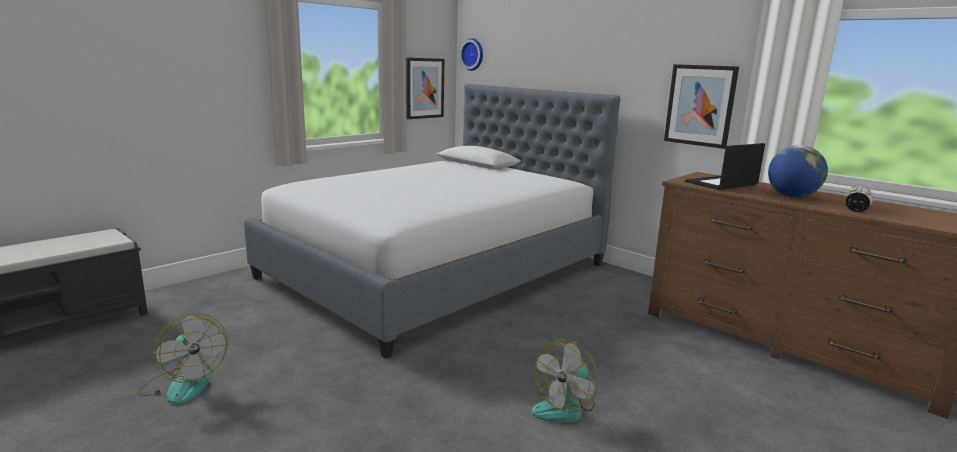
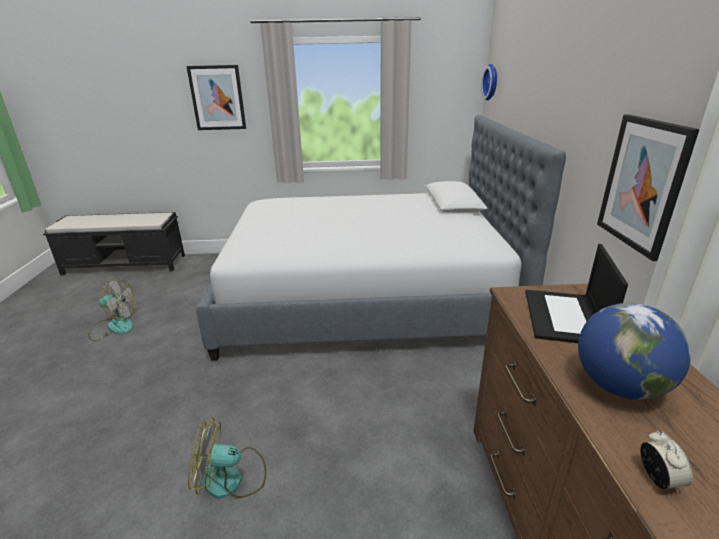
camera: 45 degrees right, 10 degrees up
fan [138,313,228,405] -> fan turned 90 degrees counterclockwise [88,278,136,341]
picture [406,58,444,119] -> picture moved to [186,65,246,130]
laptop [685,143,765,190] -> laptop turned 90 degrees counterclockwise [525,244,628,343]

